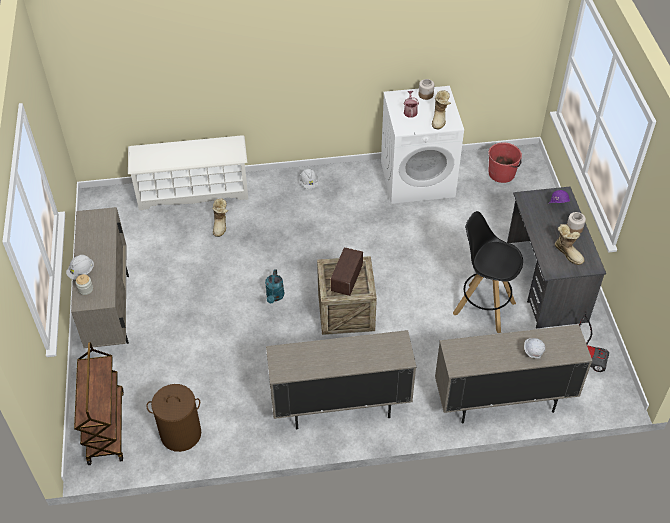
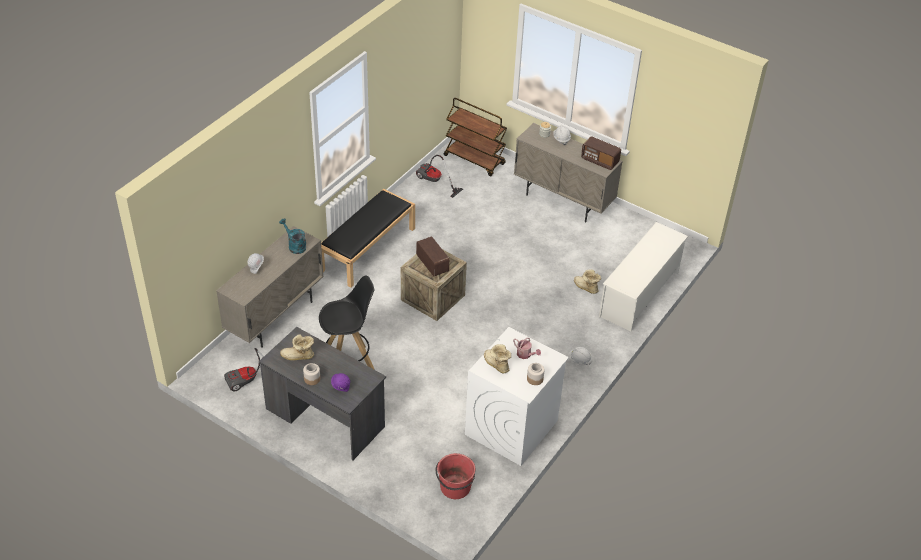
camera: 130 degrees right, 5 degrees down
brown laundry basket [146,384,201,452] -> vacuum cleaner [416,155,463,198]
turquoise watering can [265,269,284,304] -> turquoise watering can moved to [279,218,306,254]
beige cabinet [266,330,416,429] -> black bench [321,189,415,288]
none -> radio [581,136,621,170]

